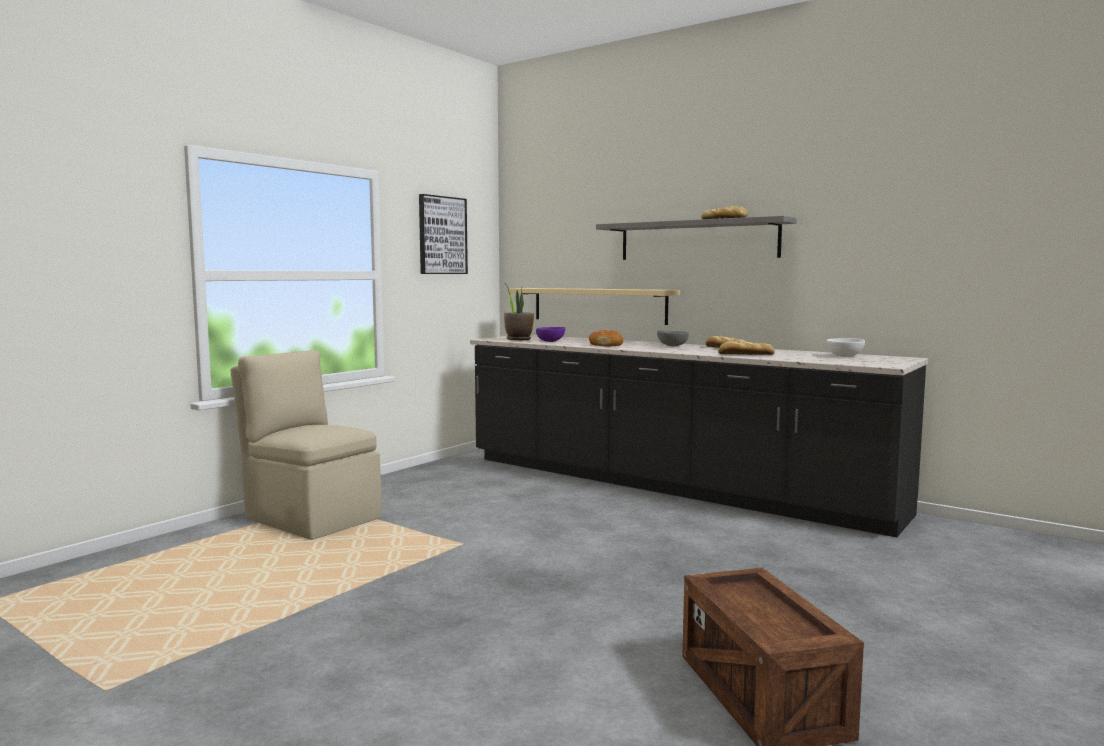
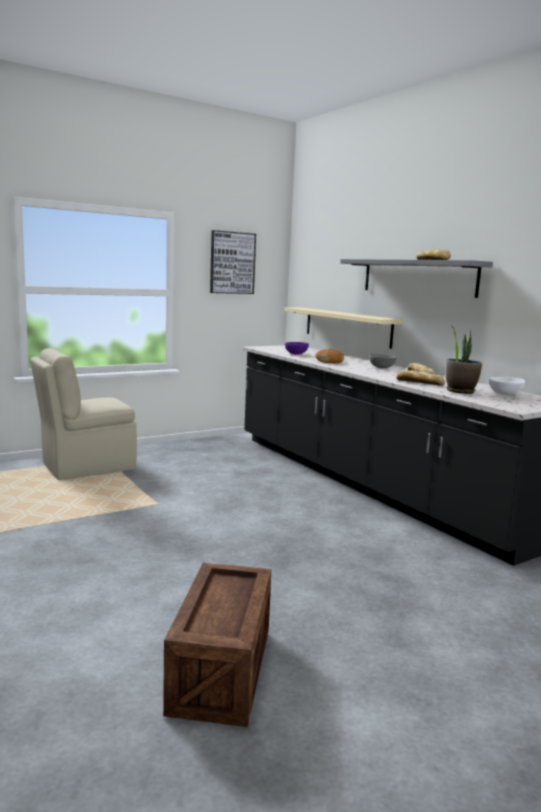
camera: 20 degrees right, 5 degrees up
beige chair [231,350,381,540] -> beige chair turned 90 degrees counterclockwise [30,348,137,480]
potted plant [504,285,534,340] -> potted plant moved to [446,326,482,394]

